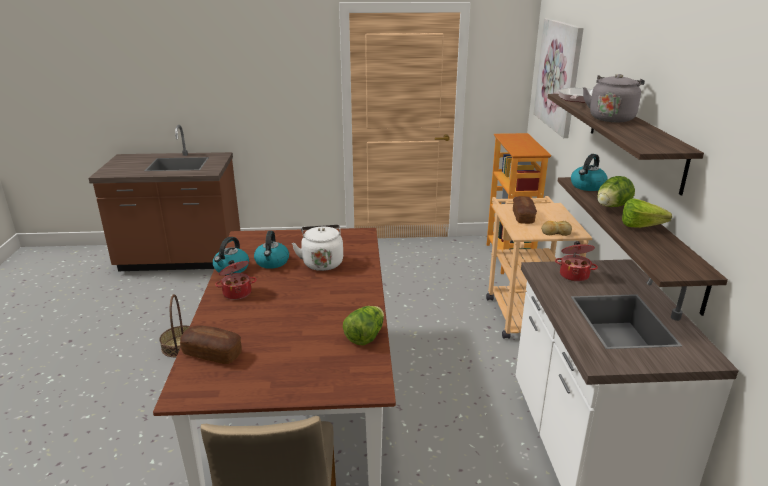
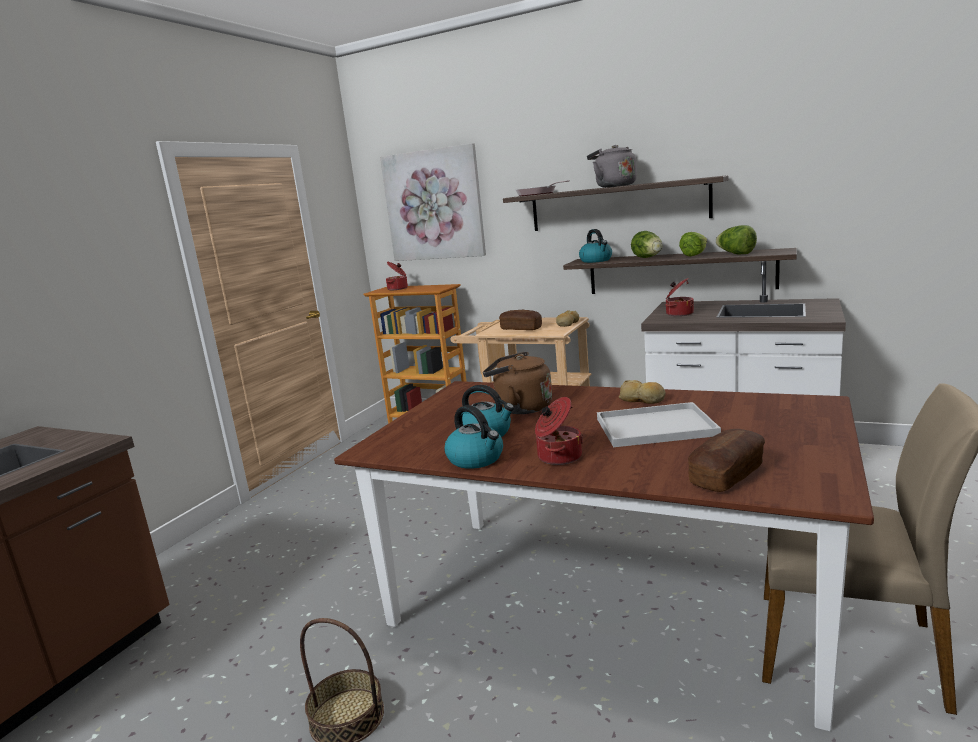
camera: 60 degrees left, 10 degrees down
white kettle [292,225,343,271] -> brown kettle [483,351,552,414]
lettuce [343,306,384,345] -> lettuce moved to [716,225,757,254]
none -> cooking pot [386,262,408,290]
none -> white tray [597,402,721,447]
none -> bread [619,380,666,404]

